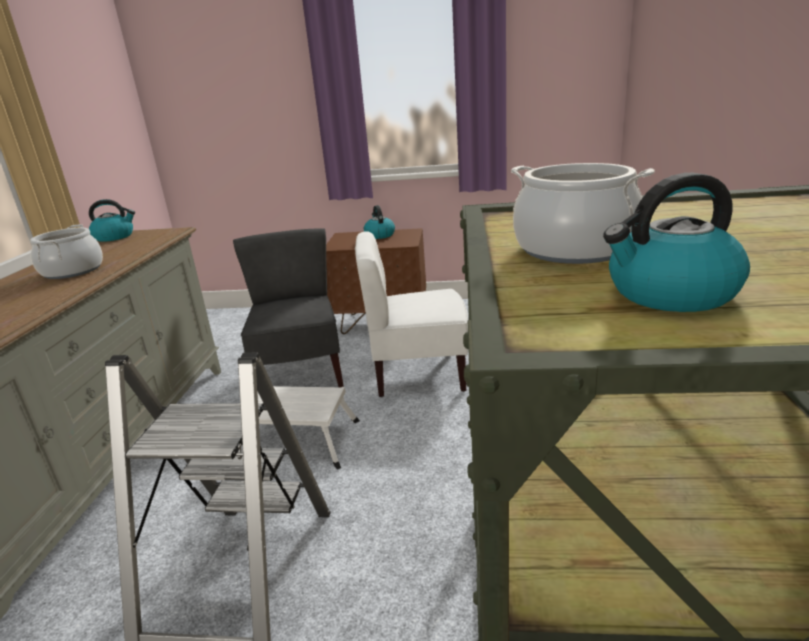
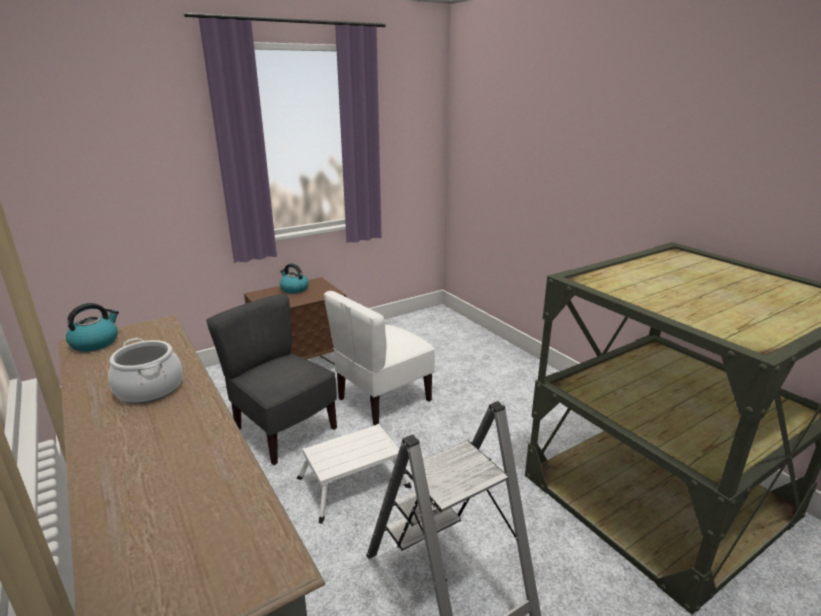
camera: 40 degrees left, 0 degrees up
cooking pot [511,163,655,264] -> none
kettle [603,172,750,312] -> none

